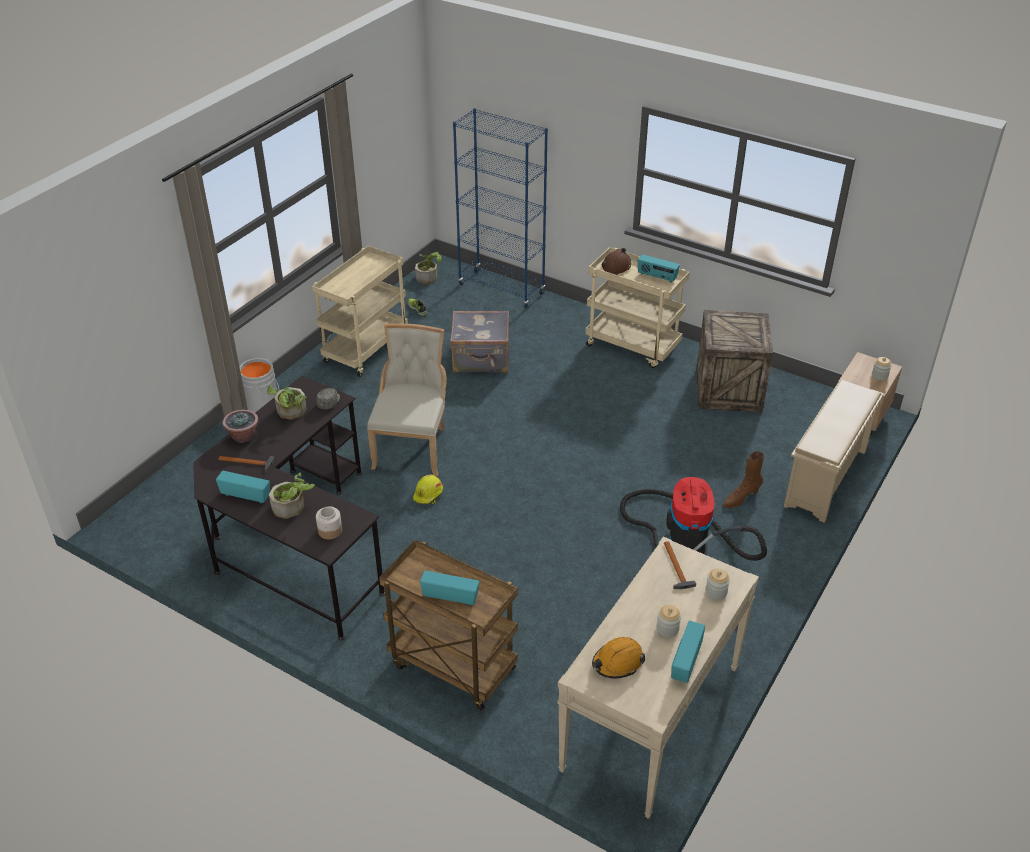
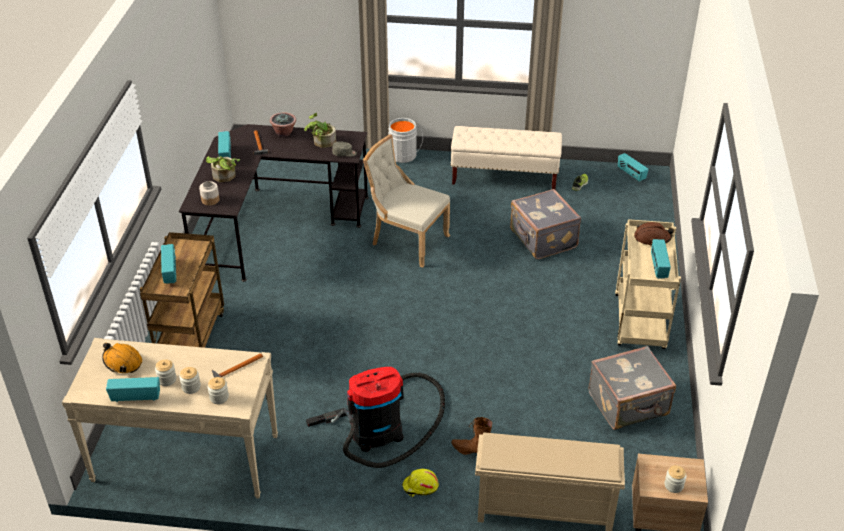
camera: 65 degrees right, 0 degrees up
beige cart [312,246,408,377] -> beige bench [451,126,562,189]
beige chair [367,324,447,476] -> beige chair turned 135 degrees counterclockwise [363,134,450,268]
yellow hard hat [413,475,443,504] -> yellow hard hat moved to [402,469,439,497]
potted plant [415,252,442,284] -> radio [618,153,649,182]
blue bookcase [453,108,548,308] -> none
crate [696,310,773,412] -> grey suitcase [588,346,676,430]
none -> jar [179,367,201,394]

